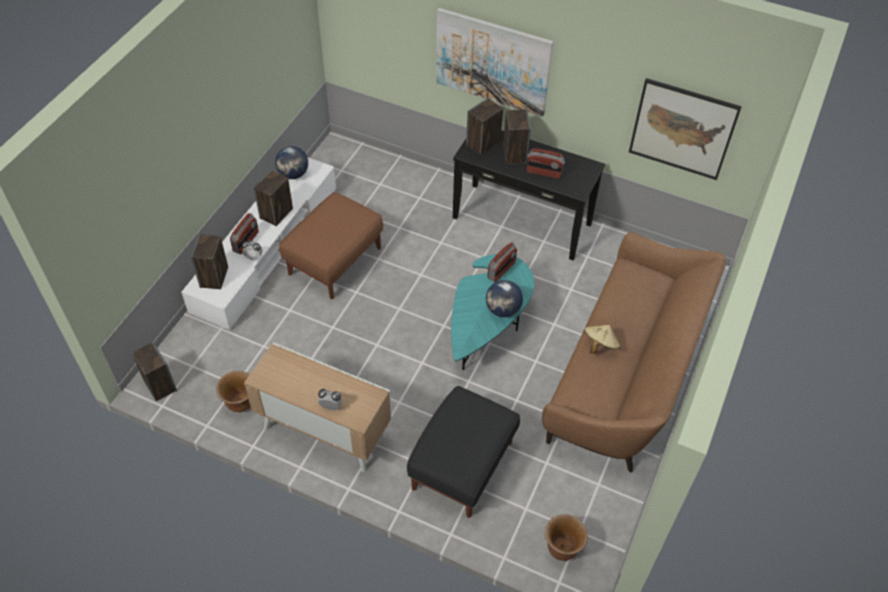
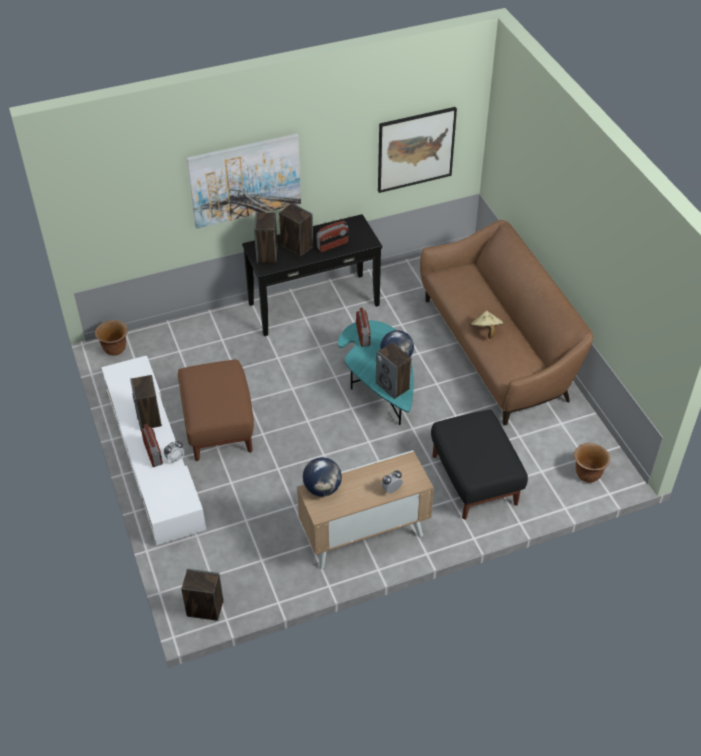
camera: 45 degrees left, 5 degrees down
speaker [191,234,228,289] -> speaker moved to [376,343,412,399]
brown planter [216,371,250,412] -> brown planter moved to [95,320,128,356]
globe [275,146,308,179] -> globe moved to [303,457,342,497]

